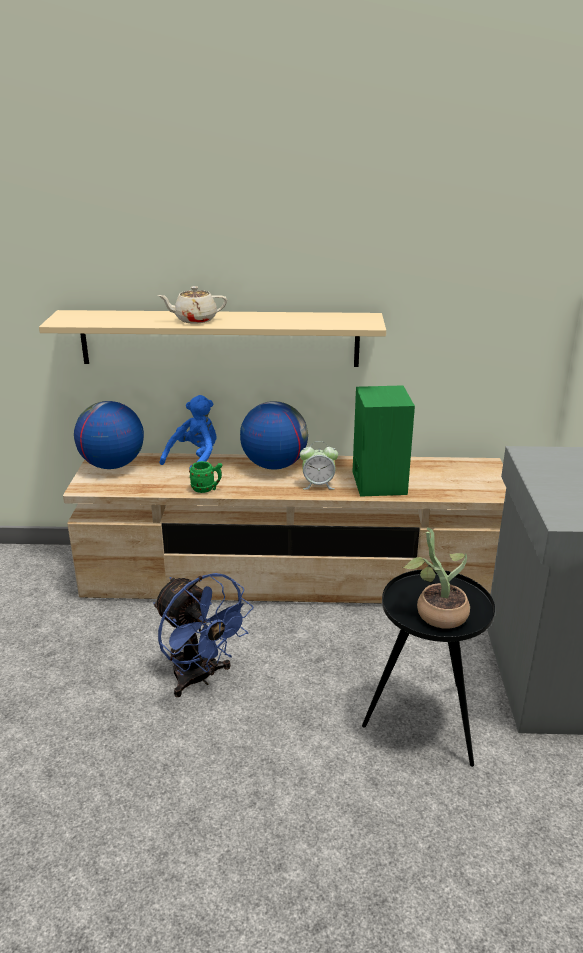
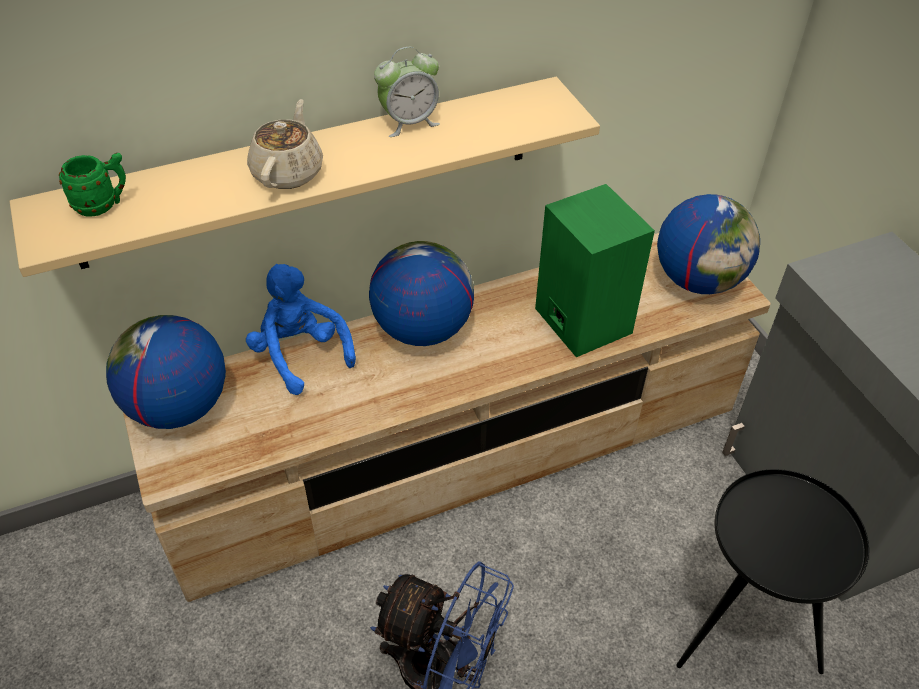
camera: 25 degrees left, 20 degrees up
beige teapot [157,286,227,324] -> beige teapot turned 135 degrees clockwise [247,99,323,189]
blue plush toy [160,395,217,470] -> blue plush toy turned 45 degrees counterclockwise [246,264,356,395]
green mug [189,461,222,493] -> green mug moved to [59,153,126,216]
alarm clock [300,441,338,490] -> alarm clock moved to [374,47,440,137]
potted plant [402,528,470,629] -> none
none -> globe [657,194,760,294]

